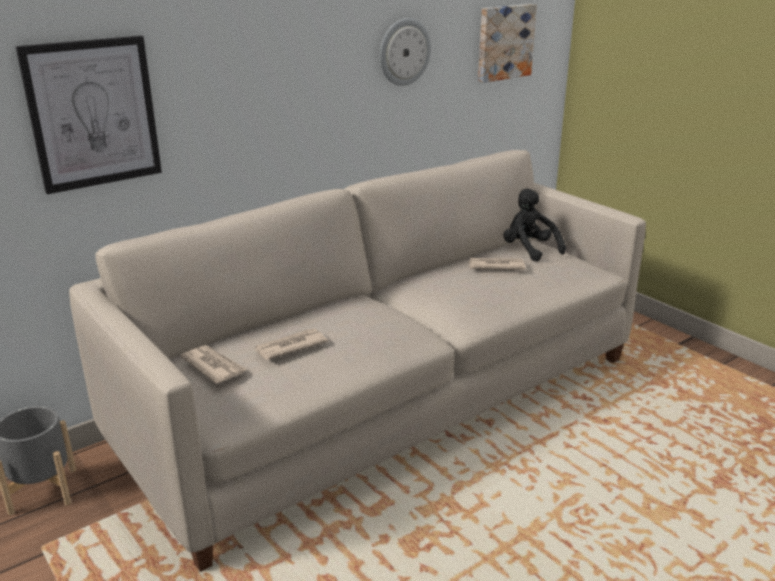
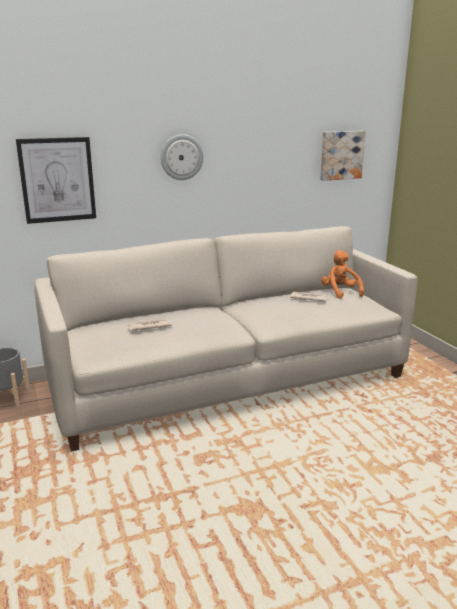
camera: 15 degrees right, 5 degrees down
newspaper [181,345,247,383] -> none
wall clock [380,18,431,86] -> wall clock moved to [161,134,203,180]
black plush toy [503,188,566,261] -> orange plush toy [321,250,364,299]

